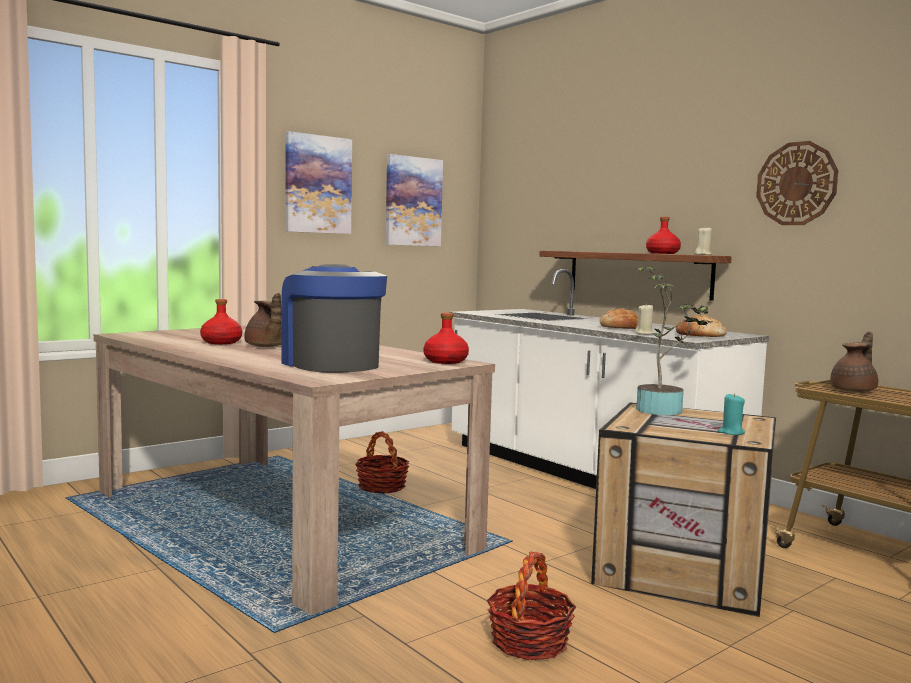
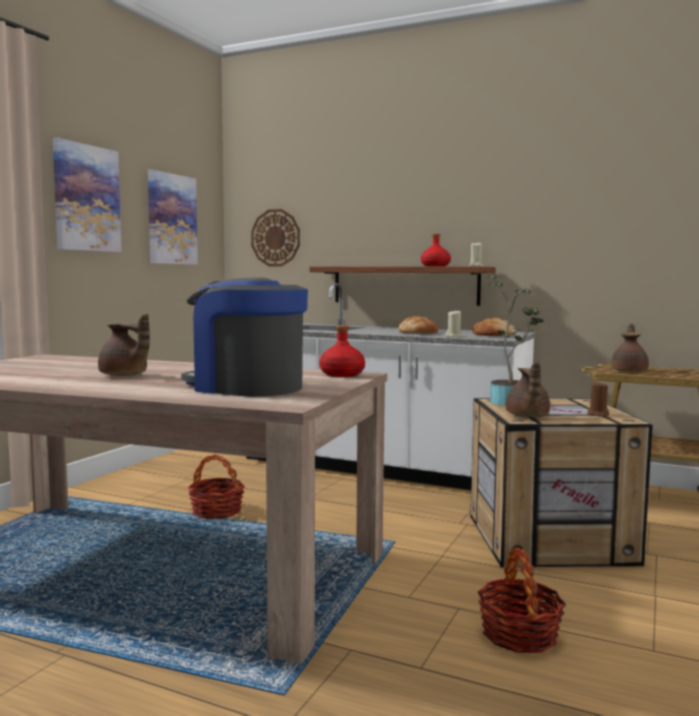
camera: 25 degrees left, 0 degrees up
red bottle [200,299,242,344] -> none
turquoise candle [718,393,745,435] -> brown candle [587,380,609,416]
wall clock [756,141,838,225] -> wall clock moved to [251,209,300,266]
none -> brown teapot [506,362,550,418]

